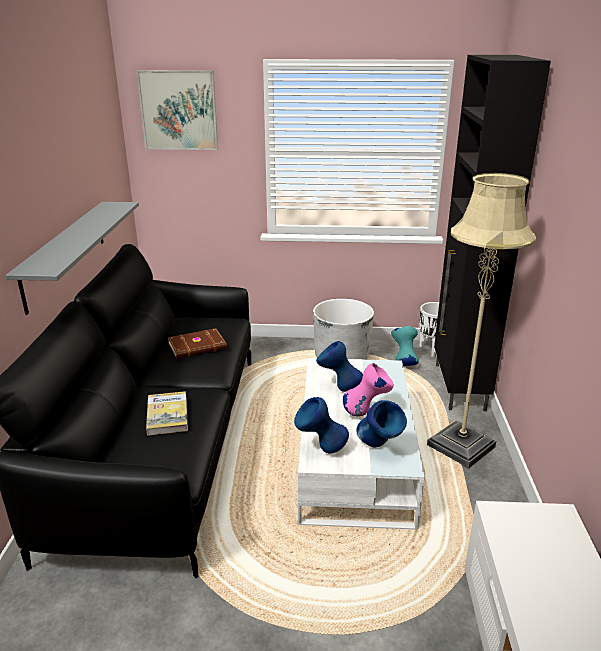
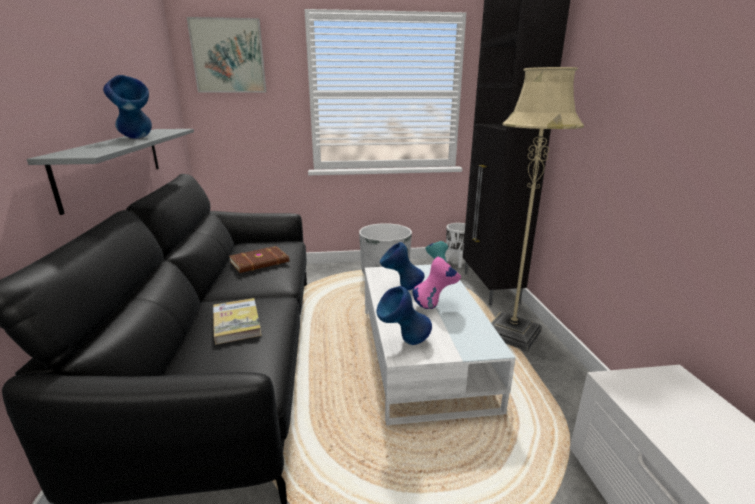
camera: 10 degrees left, 5 degrees down
blue vase [357,400,407,448] -> blue vase moved to [103,75,152,139]

